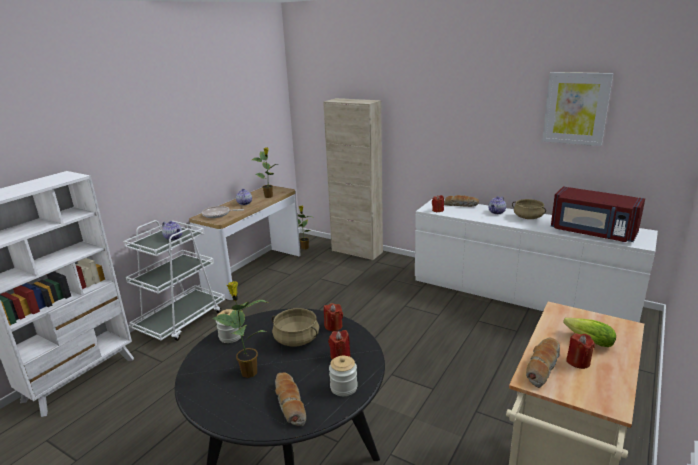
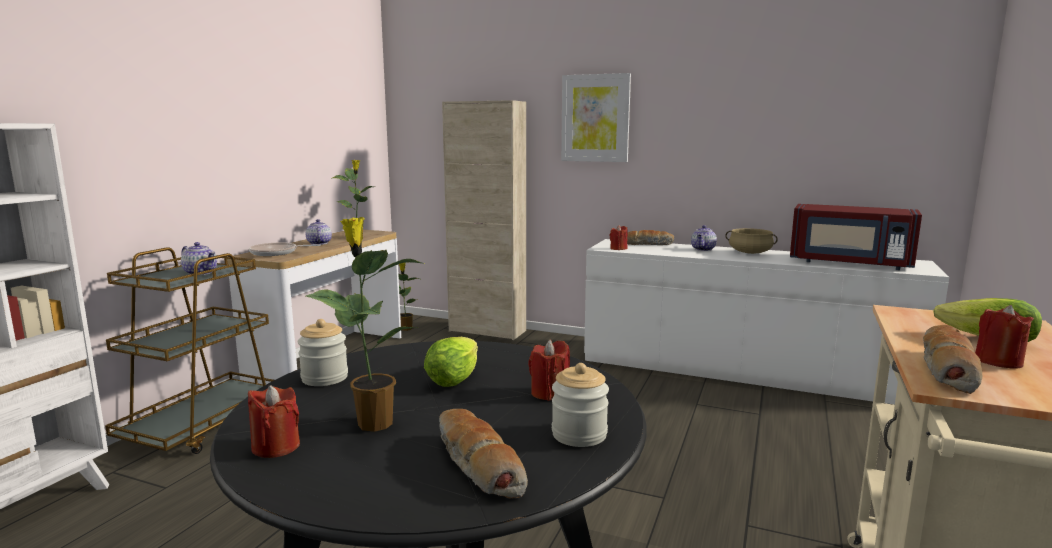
camera: 10 degrees left, 10 degrees down
white cart [123,220,225,341] -> brown cart [105,247,274,454]
beige cooking pot [272,308,319,346] -> lettuce [424,337,478,387]
red candle [324,303,343,331] -> red candle moved to [248,385,300,458]
picture [542,72,613,146] -> picture moved to [561,73,631,162]

